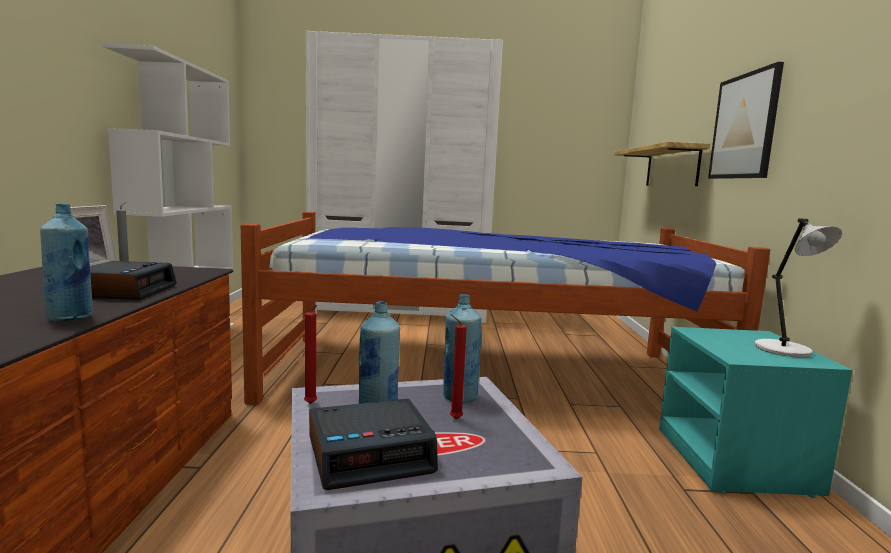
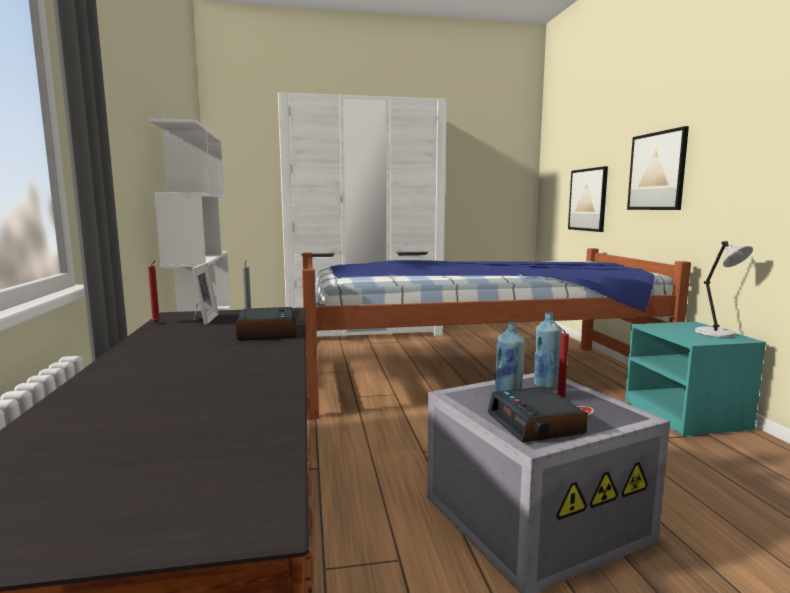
camera: 10 degrees left, 0 degrees up
blue bottle [40,204,93,321] -> none
red candle [304,305,318,404] -> red candle moved to [148,260,160,323]
alarm clock [309,399,438,490] -> alarm clock turned 105 degrees clockwise [488,387,588,443]
shelf [614,142,710,186] -> picture [568,166,608,232]

